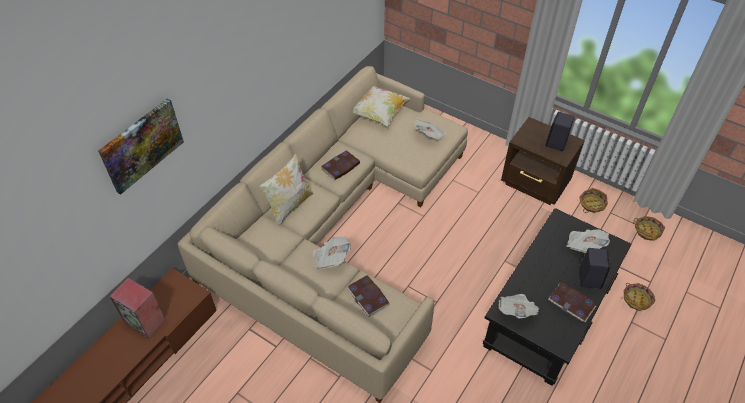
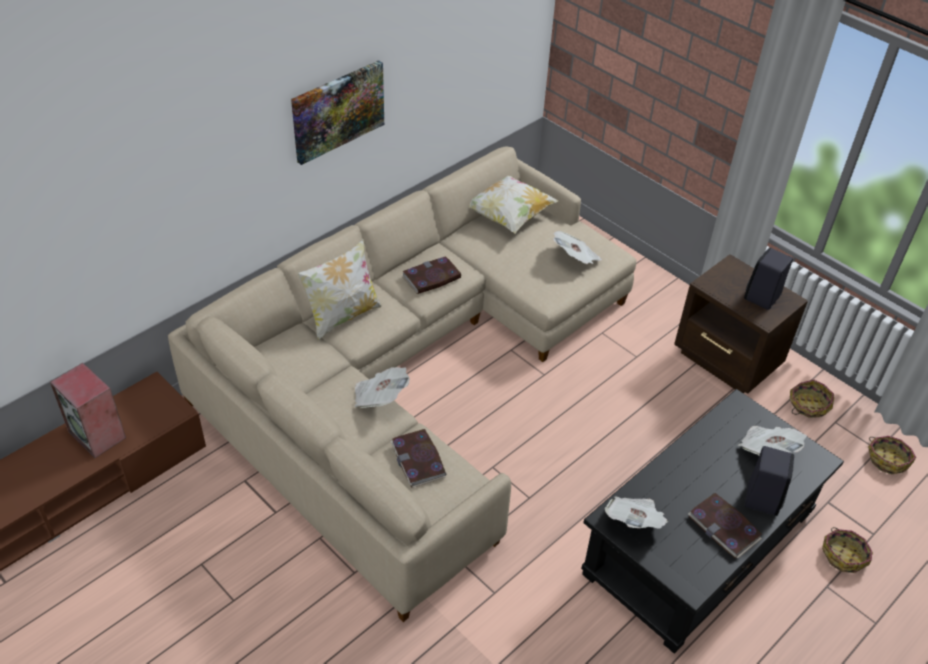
camera: 10 degrees right, 5 degrees down
picture [98,98,184,195] -> picture moved to [291,60,384,165]

